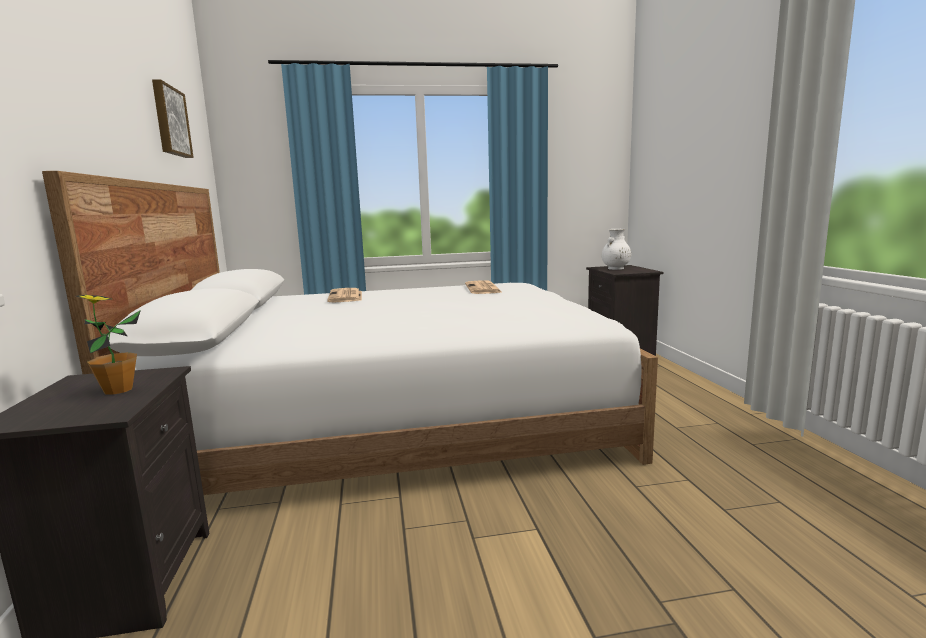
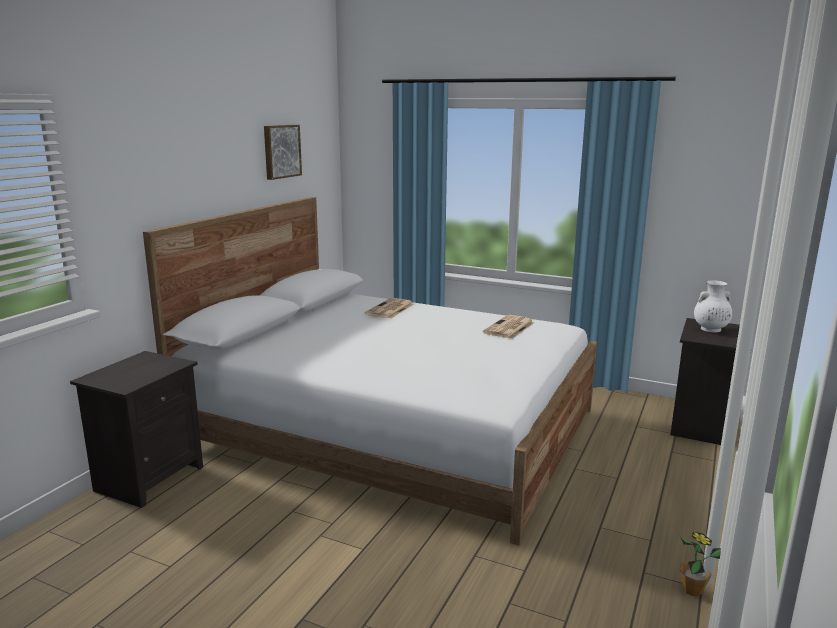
camera: 35 degrees right, 5 degrees up
potted plant [76,295,141,395] -> potted plant moved to [679,532,721,596]

